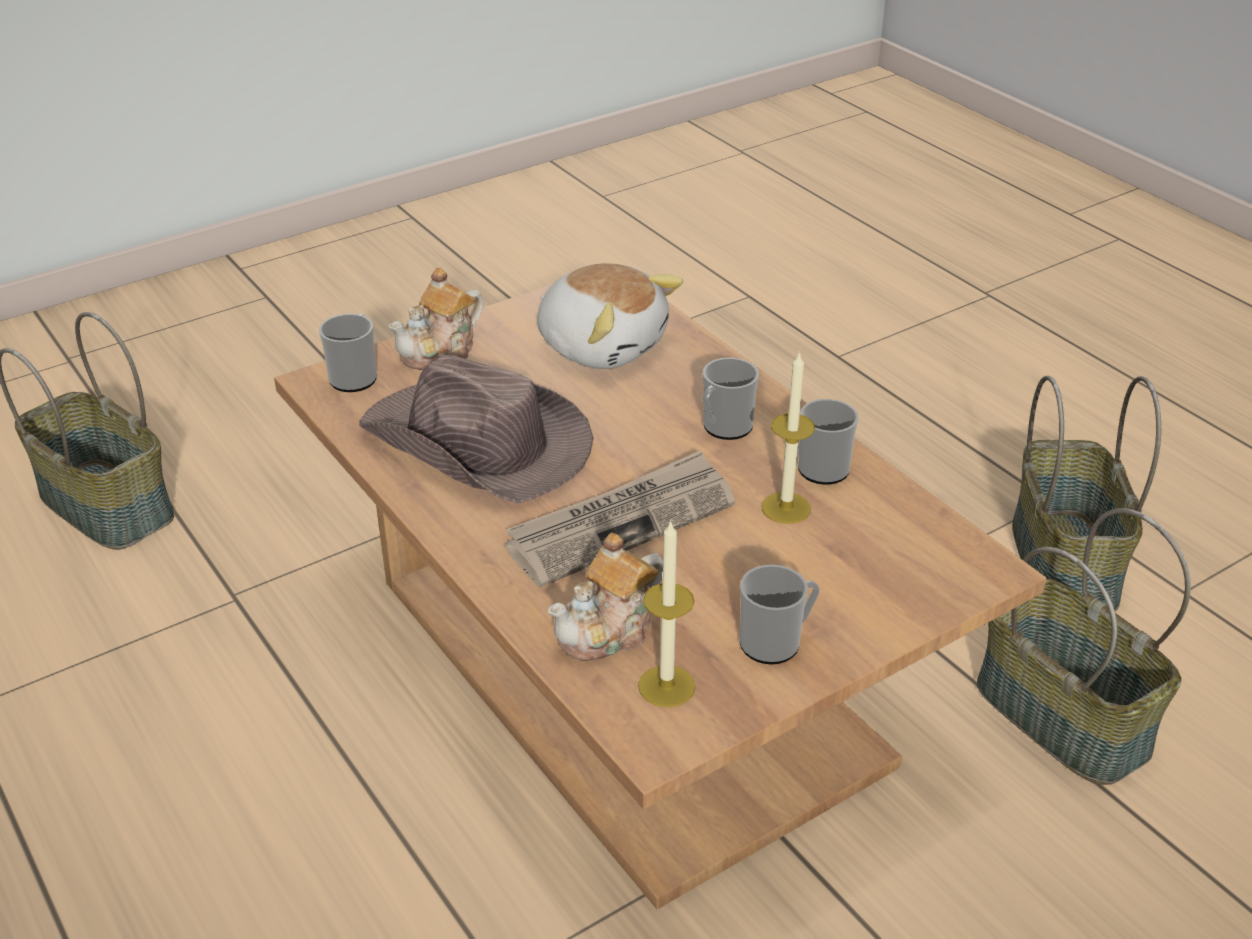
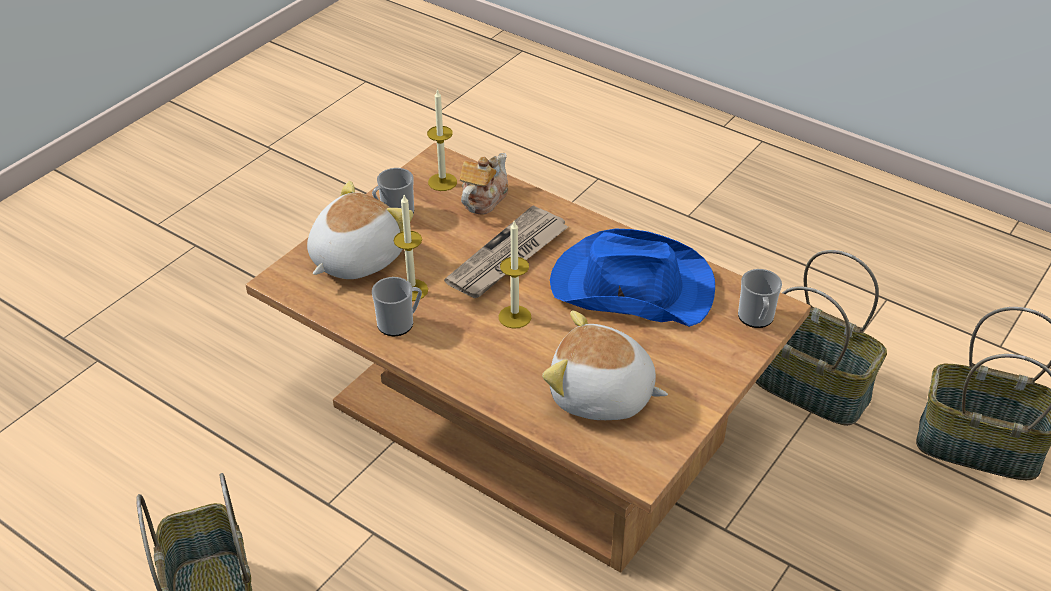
camera: 160 degrees right, 5 degrees up
brown hat [359,355,594,504] -> blue hat [550,228,715,327]
teapot [388,268,483,370] -> none
mug [702,357,759,440] -> none
basket [977,508,1191,785] -> basket moved to [755,250,887,426]
none -> plush toy [307,181,413,279]
none -> candle [498,221,531,329]

